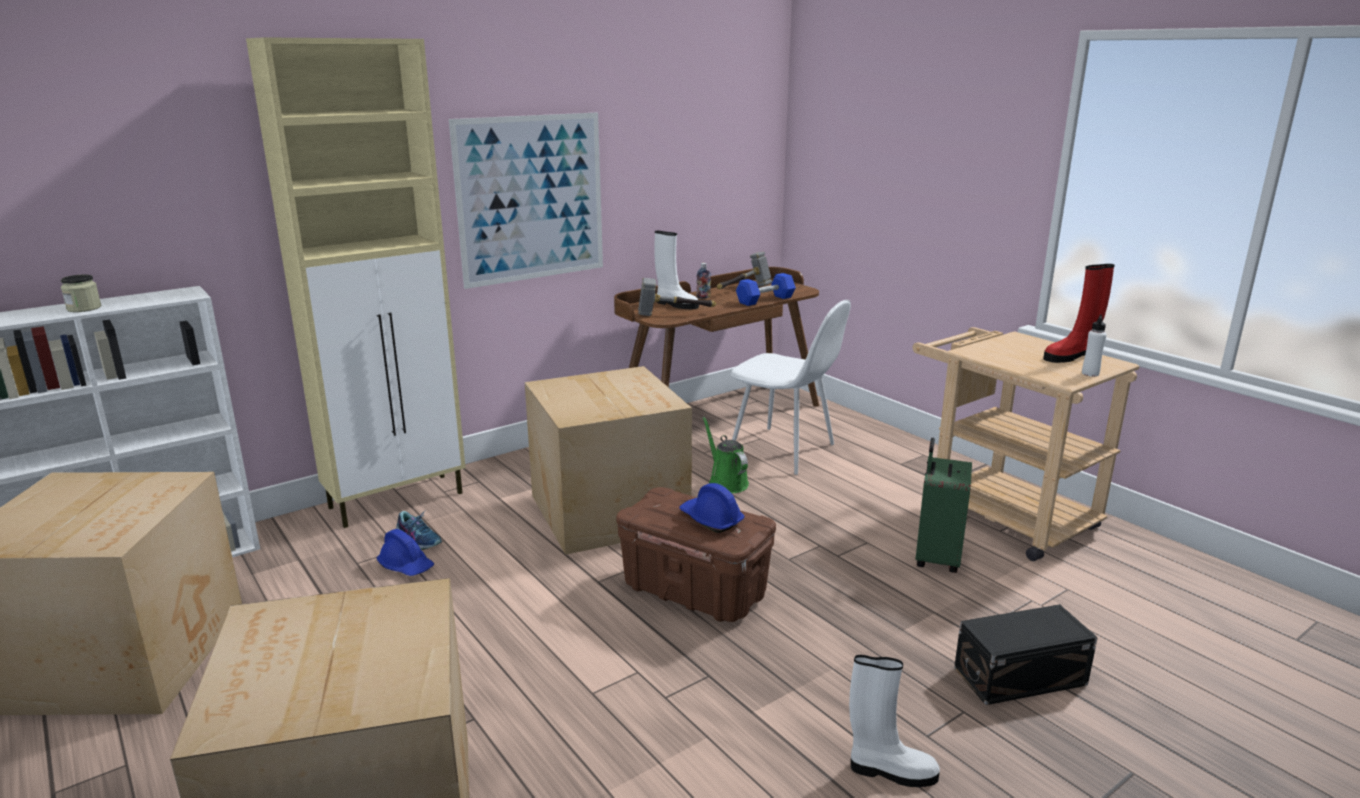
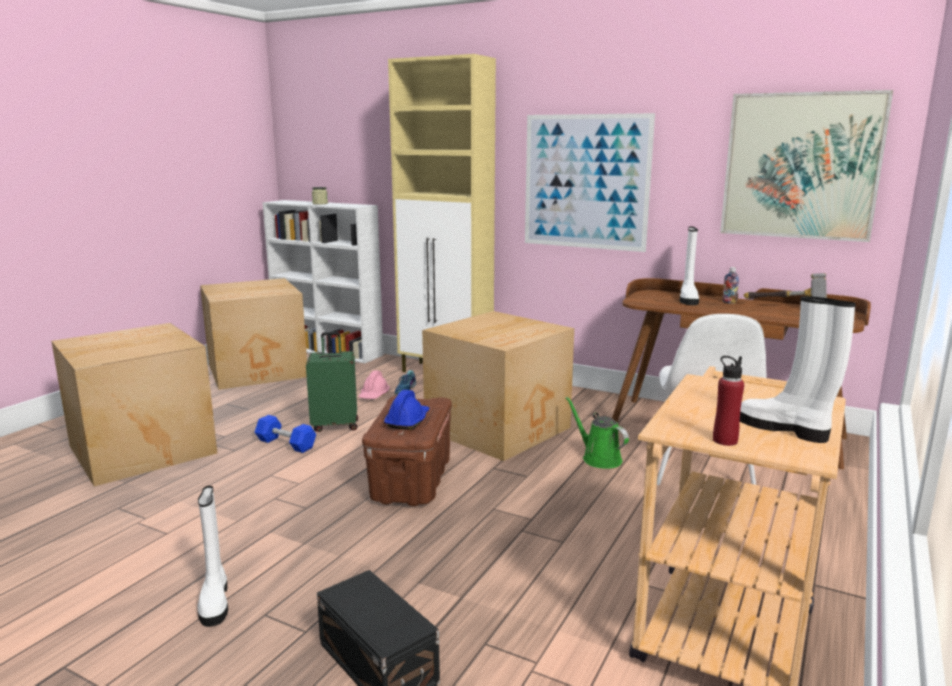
camera: 65 degrees right, 5 degrees down
blue hard hat [377,529,434,576] -> pink hard hat [358,370,390,399]
hammer [638,278,716,316] -> none
green watering can [702,417,749,493] -> green watering can turned 75 degrees counterclockwise [566,397,629,469]
blue dumbbell [736,273,796,306] -> blue dumbbell moved to [255,415,316,453]
green suitcase [915,438,972,573] -> green suitcase moved to [306,332,358,432]
red boot [1043,264,1114,363] -> white boot [740,296,856,443]
white bottle [1082,314,1107,377] -> red bottle [713,356,744,446]
none -> picture [720,90,893,242]

